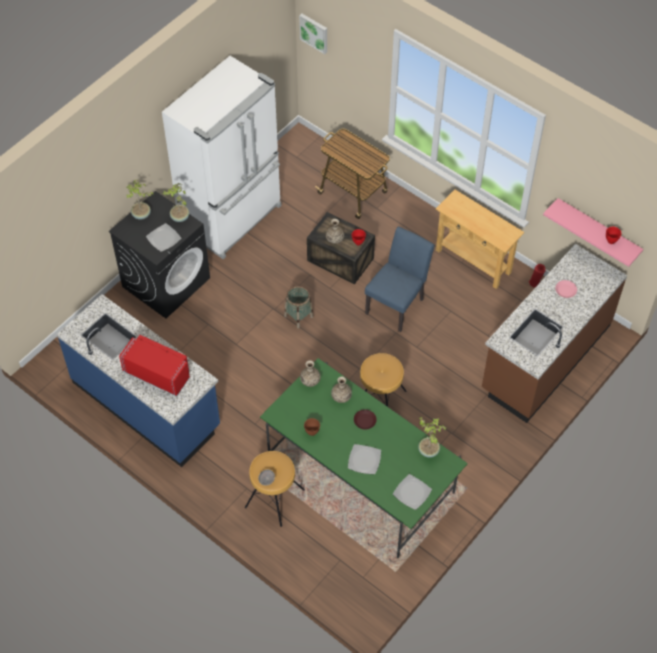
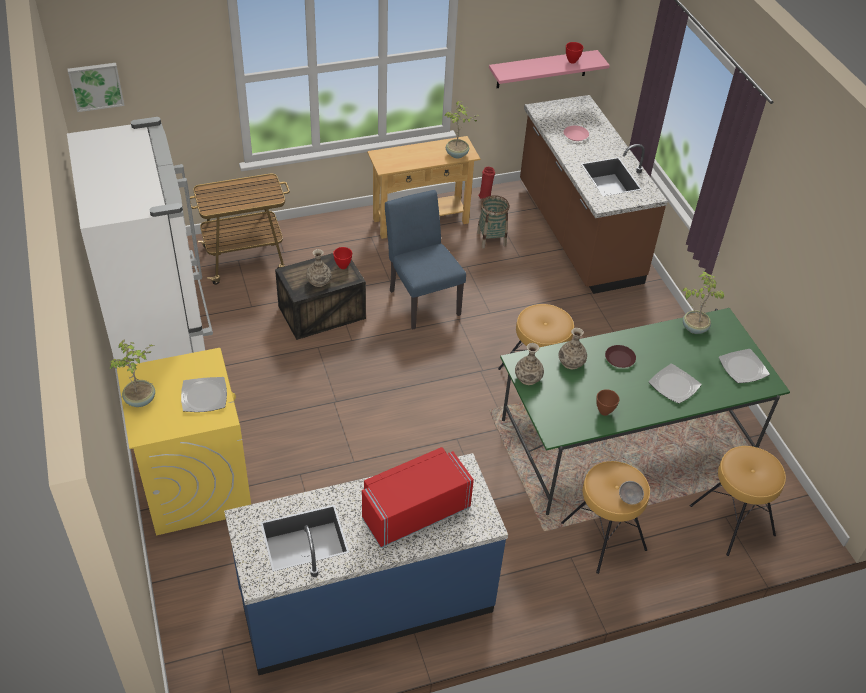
camera: 60 degrees left, 10 degrees down
black washing machine [109,191,210,318] -> yellow washing machine [117,348,251,536]
potted plant [163,183,189,222] -> potted plant moved to [445,101,480,158]
basket [284,286,313,328] -> basket moved to [477,195,509,249]
none -> brown stool [690,446,786,556]

